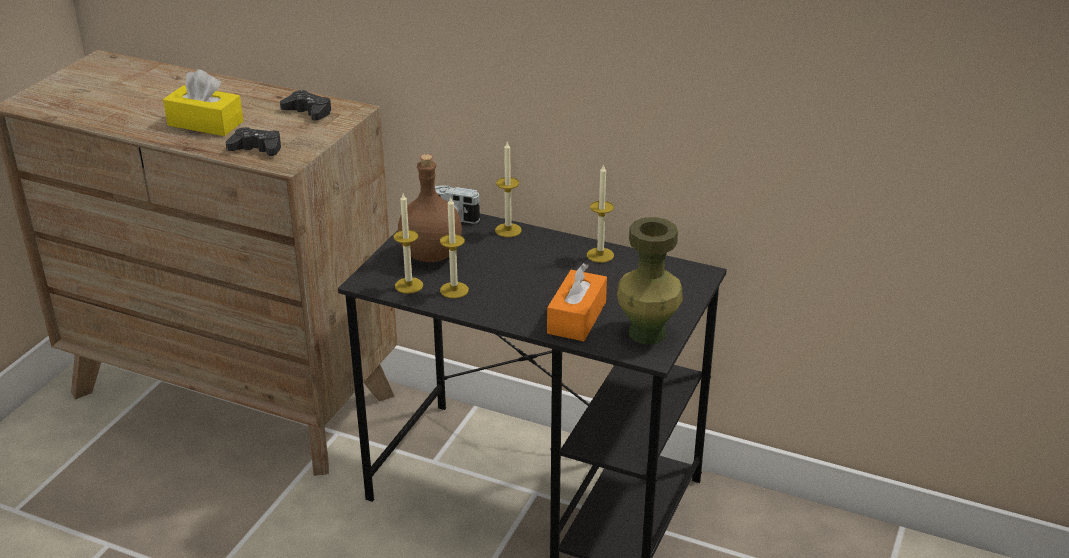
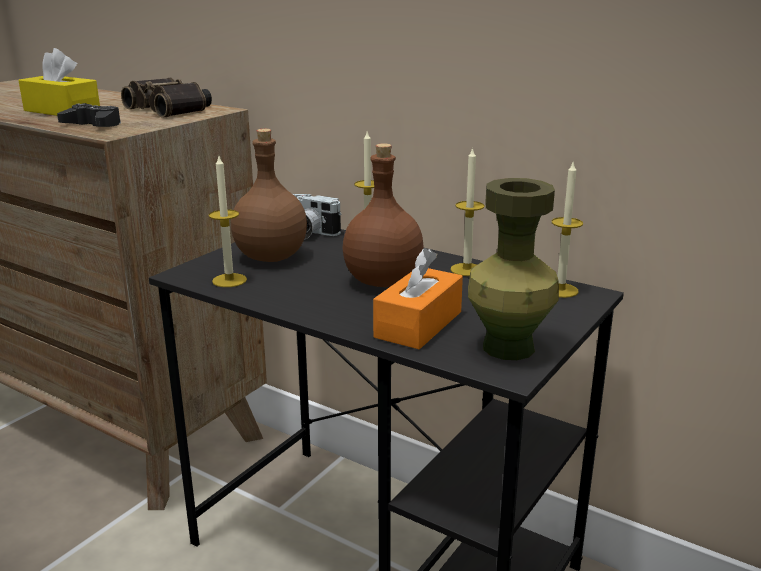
camera: 10 degrees right, 10 degrees down
black game controller [280,90,332,121] -> binoculars [121,78,212,118]
candle [440,196,469,298] -> candle moved to [552,160,583,298]
none -> brown bottle [342,143,423,287]

